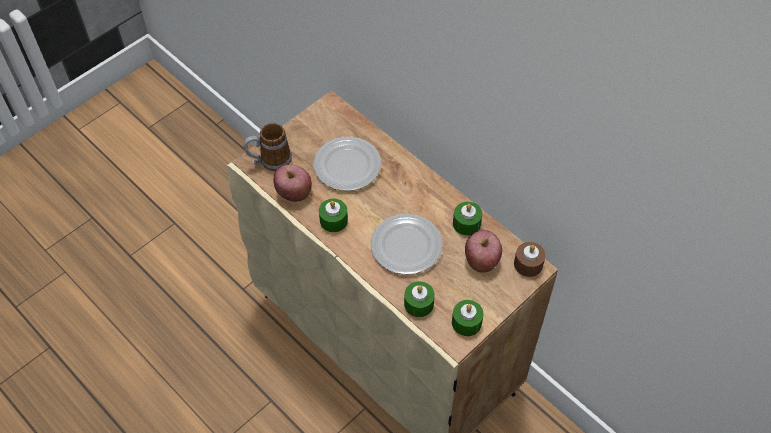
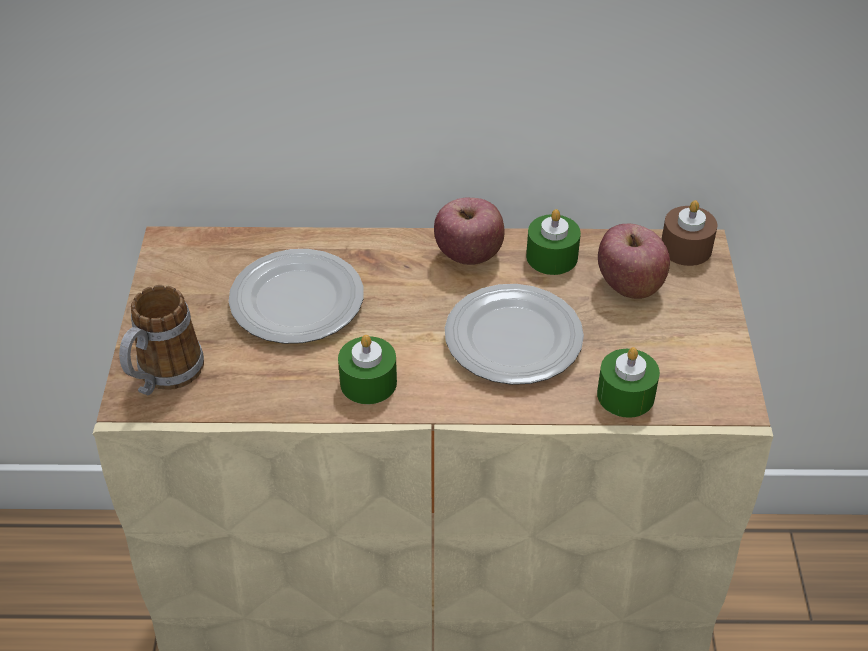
camera: 45 degrees left, 10 degrees down
apple [274,165,312,202] -> apple moved to [434,197,505,265]
green candle [452,300,483,336] -> none

